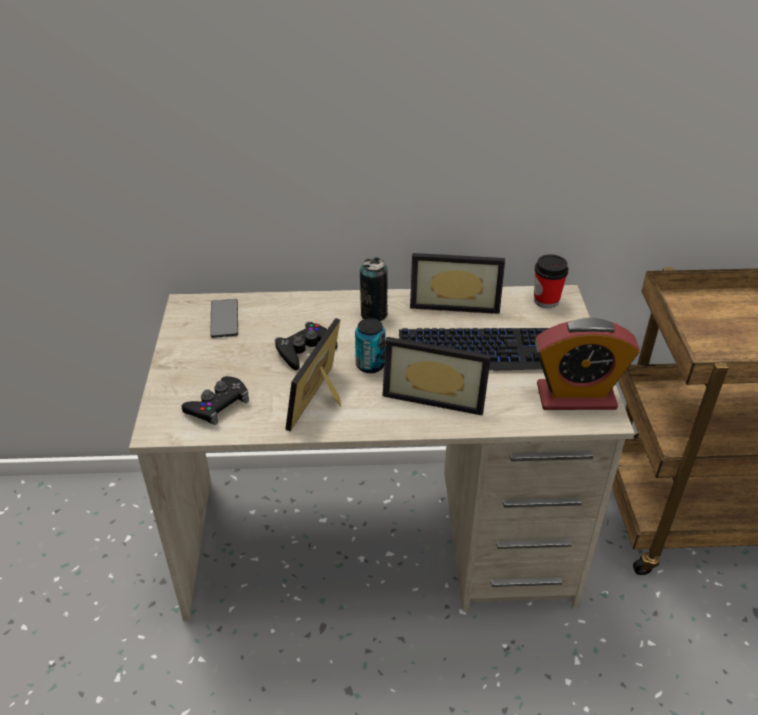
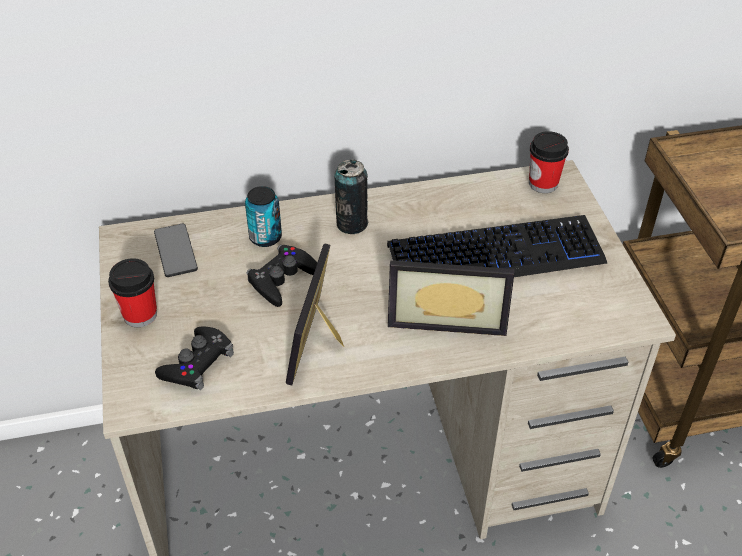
camera: 10 degrees left, 5 degrees up
can [355,318,385,373] -> can moved to [245,186,282,247]
picture frame [410,253,505,314] -> none
alarm clock [535,318,640,410] -> none
none -> cup [108,258,157,327]

